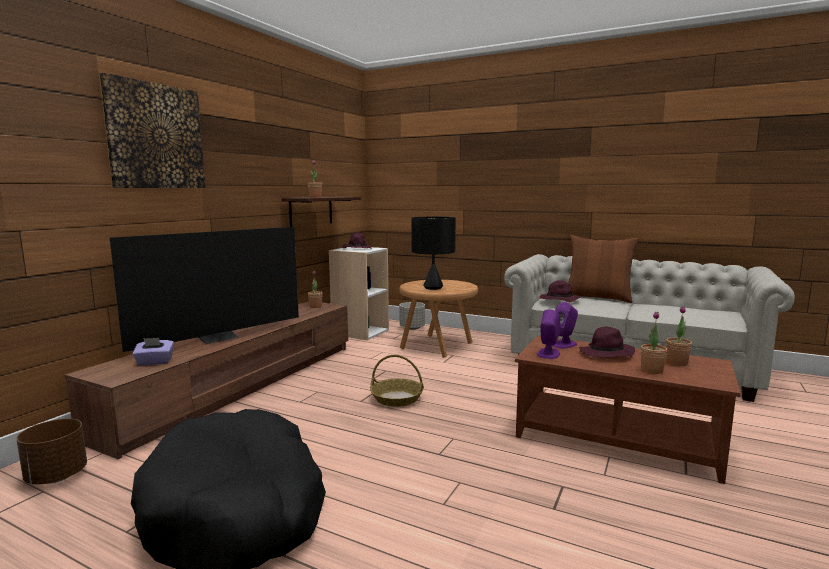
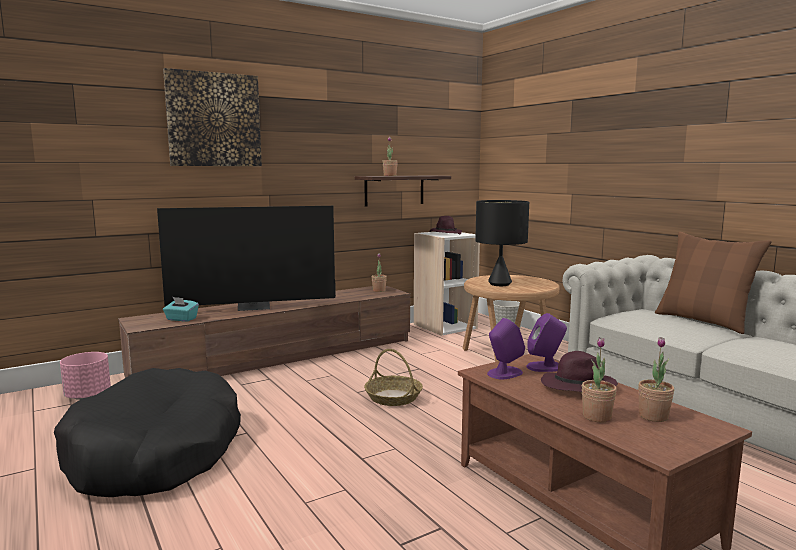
camera: 30 degrees right, 0 degrees up
brown planter [16,419,87,484] -> pink planter [60,352,111,400]
purple tissue box [132,338,174,366] -> turquoise tissue box [163,297,199,322]
purple hat [539,280,580,302] -> none

